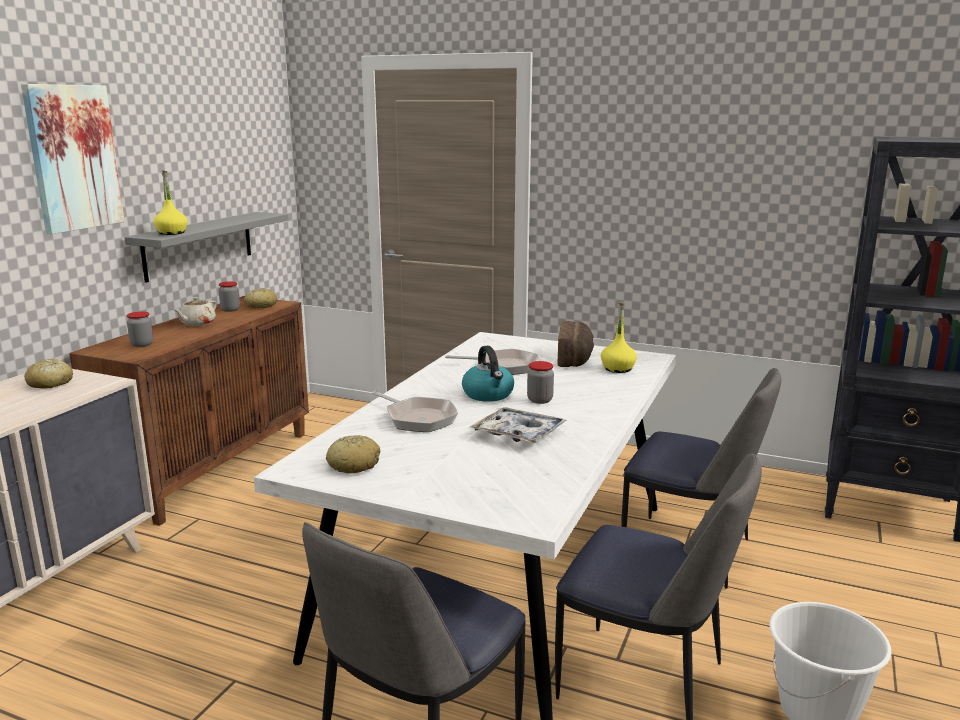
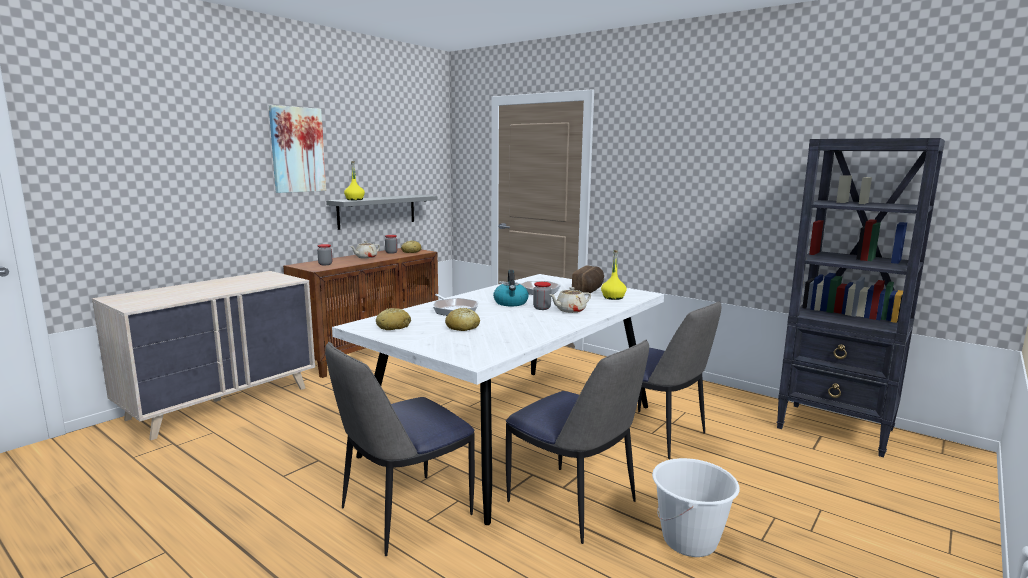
camera: 15 degrees right, 5 degrees down
bread [24,359,73,388] -> bread moved to [445,308,480,331]
tray [470,407,567,444] -> none
none -> beige teapot [549,287,591,313]

